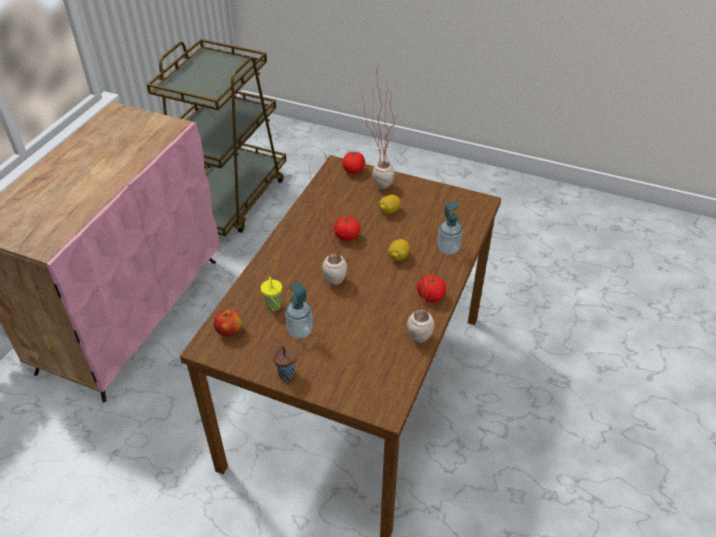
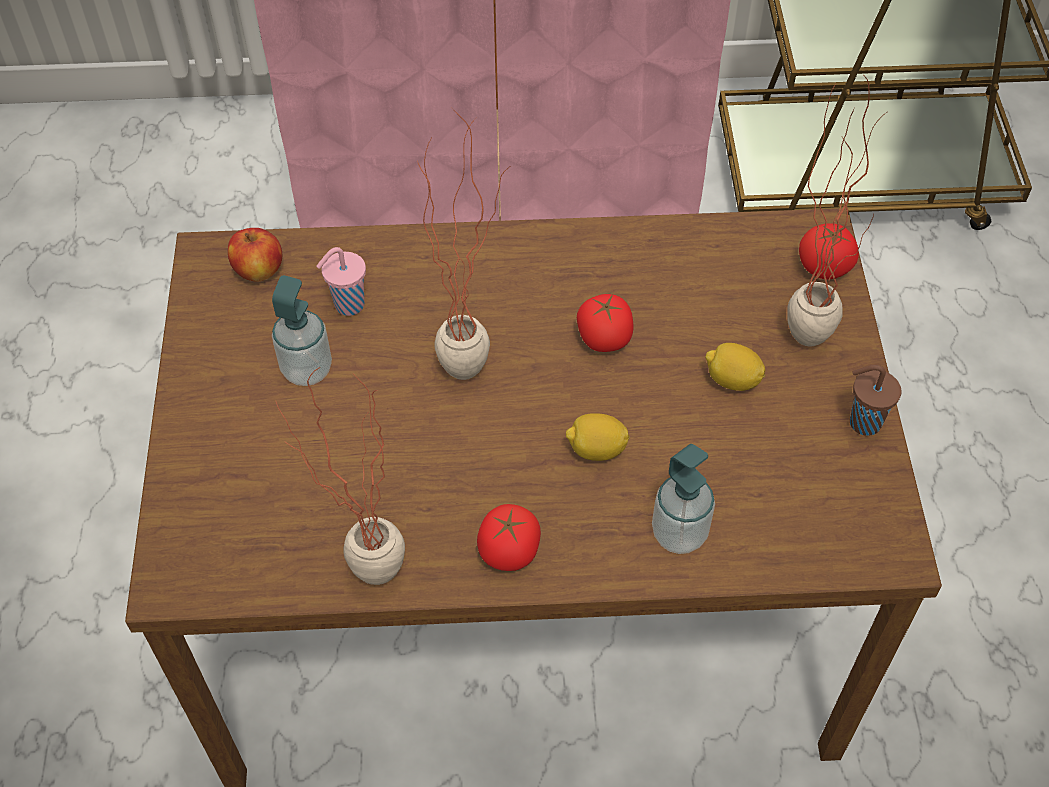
camera: 65 degrees right, 10 degrees up
yellow cup [261,277,282,311] -> pink cup [316,247,366,316]
brown cup [273,345,296,381] -> brown cup moved to [850,365,901,436]

